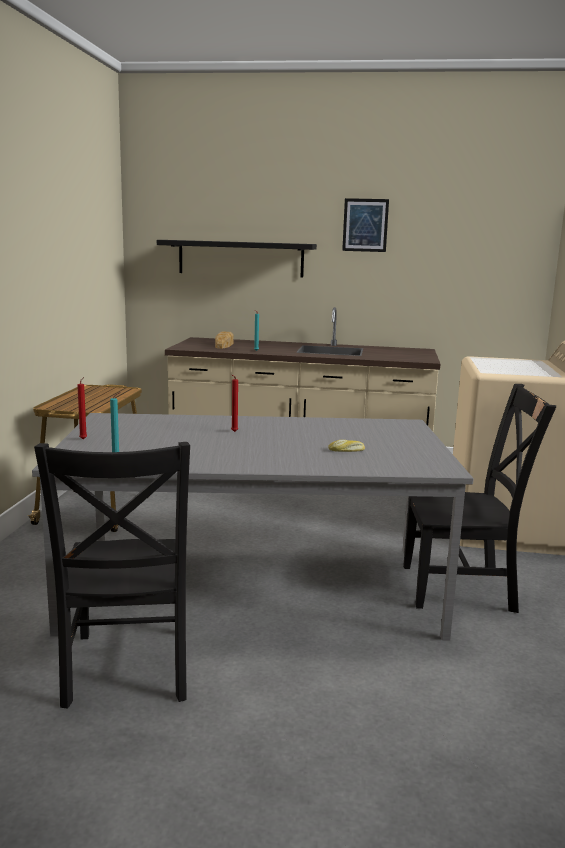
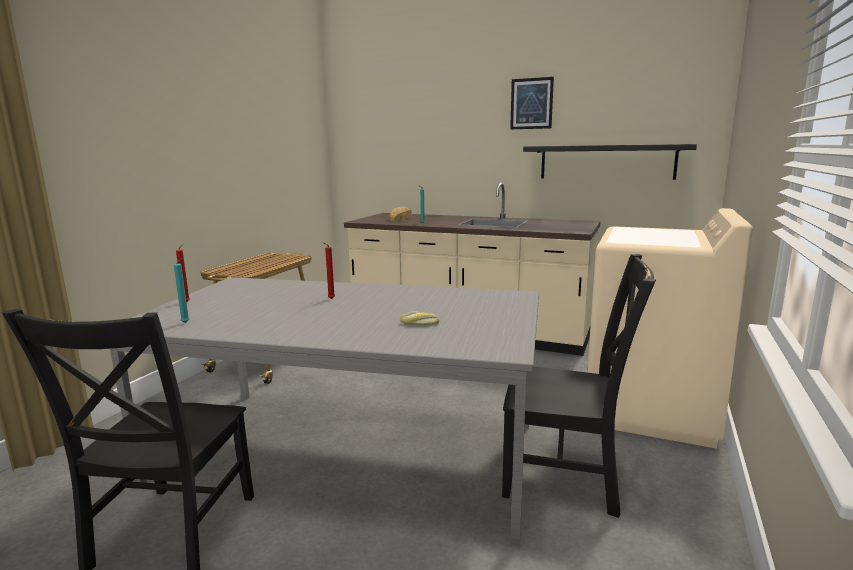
camera: 15 degrees right, 0 degrees up
black shelf [157,240,317,277] -> black shelf moved to [523,144,697,180]

